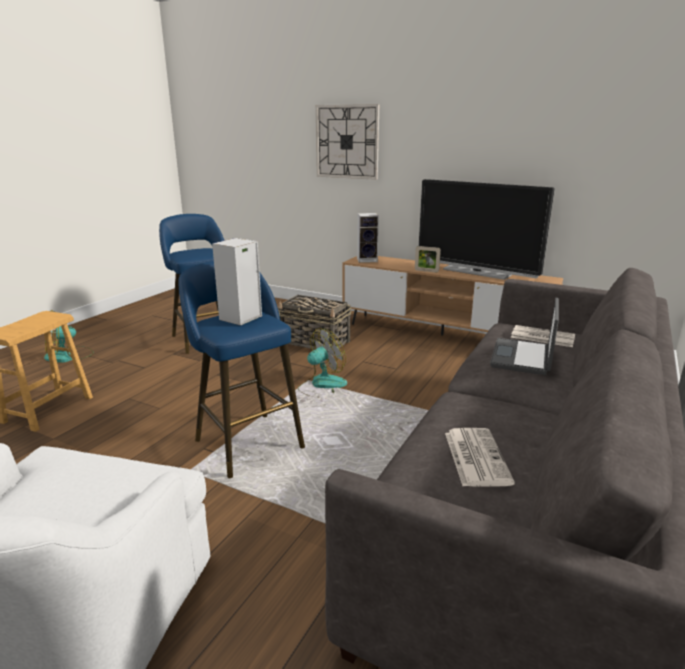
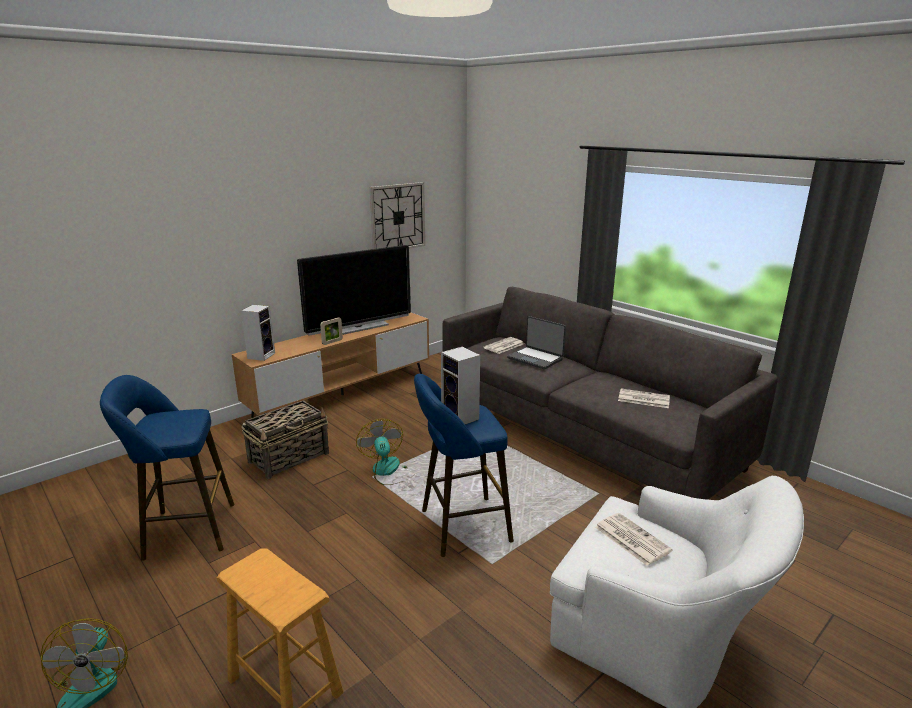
camera: 70 degrees left, 0 degrees up
wall clock [316,104,379,180] -> wall clock moved to [370,182,425,249]
none -> newspaper [595,513,673,566]

